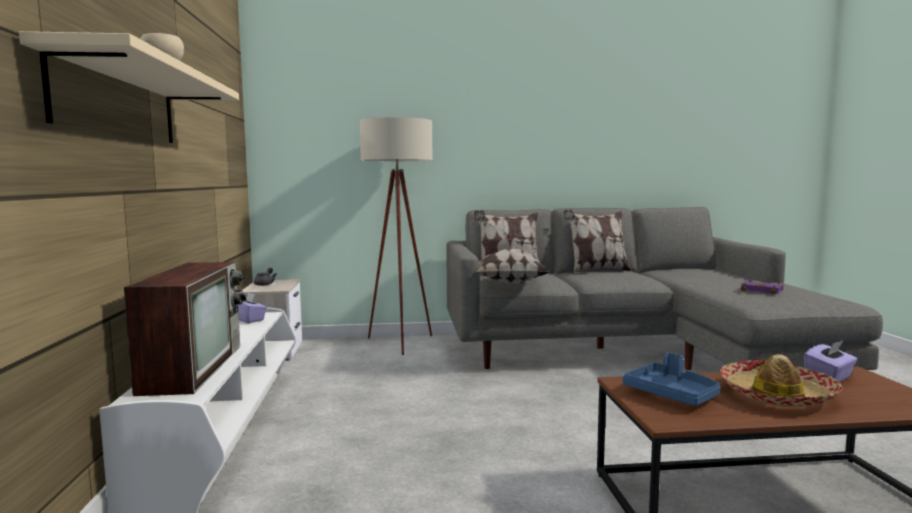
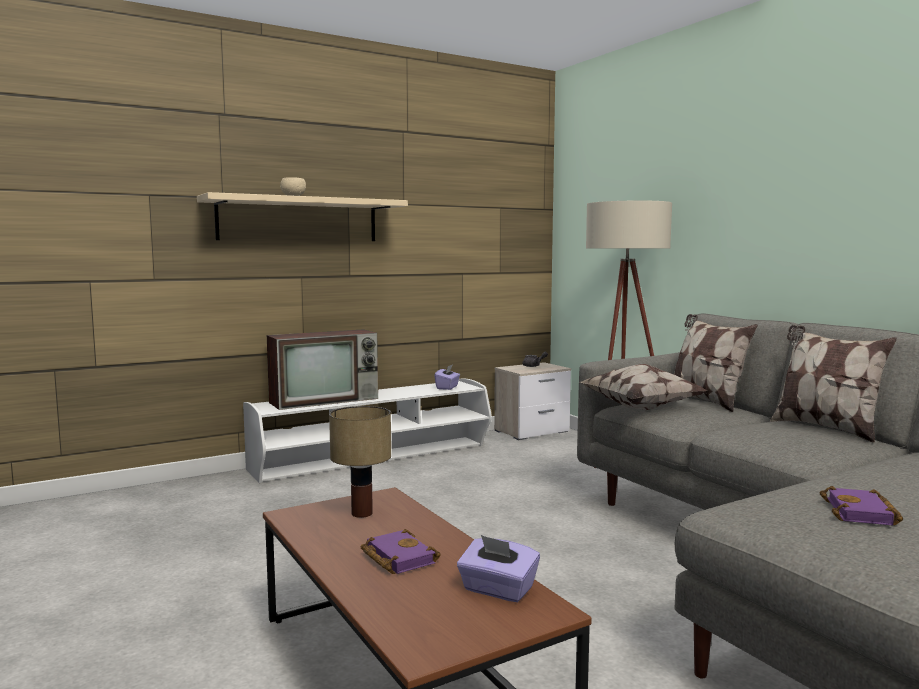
camera: 65 degrees right, 0 degrees up
blue tray [623,352,721,406] -> table lamp [329,406,391,518]
hat [720,354,843,407] -> purple book [361,529,441,574]

